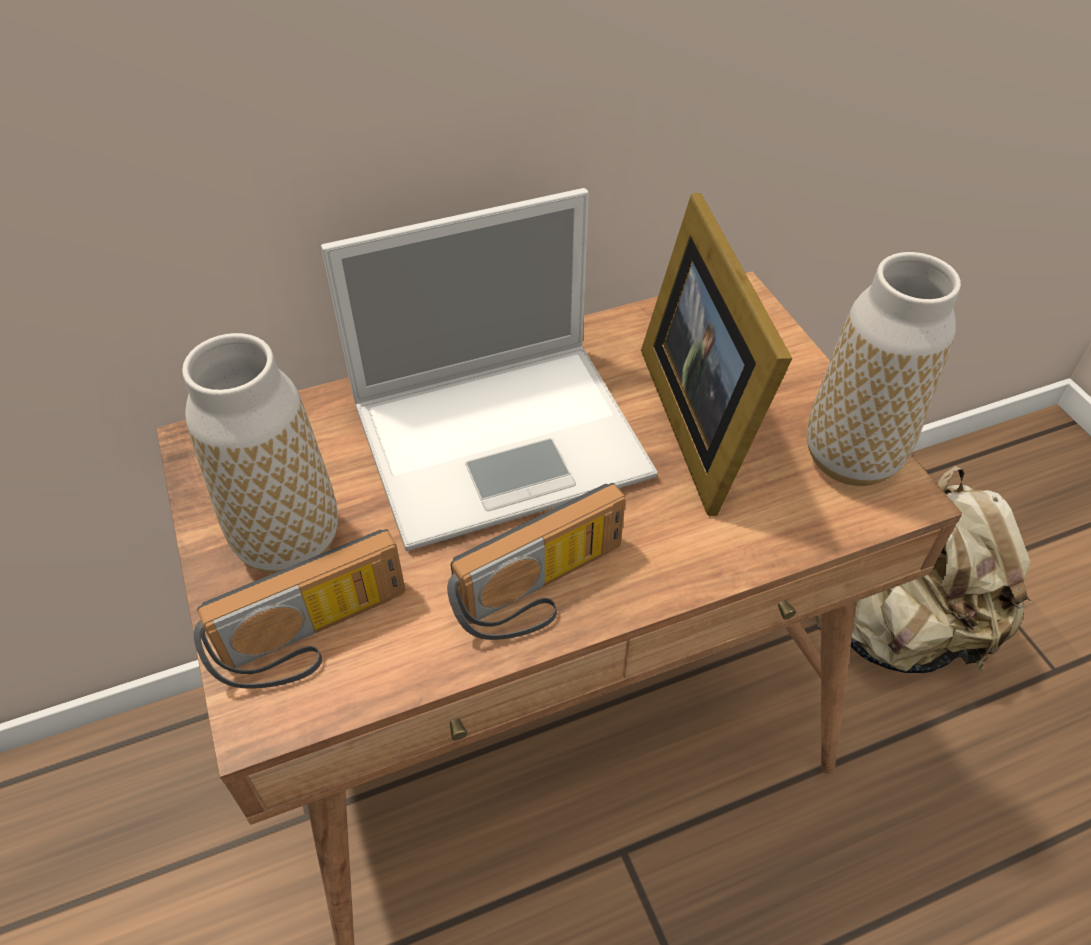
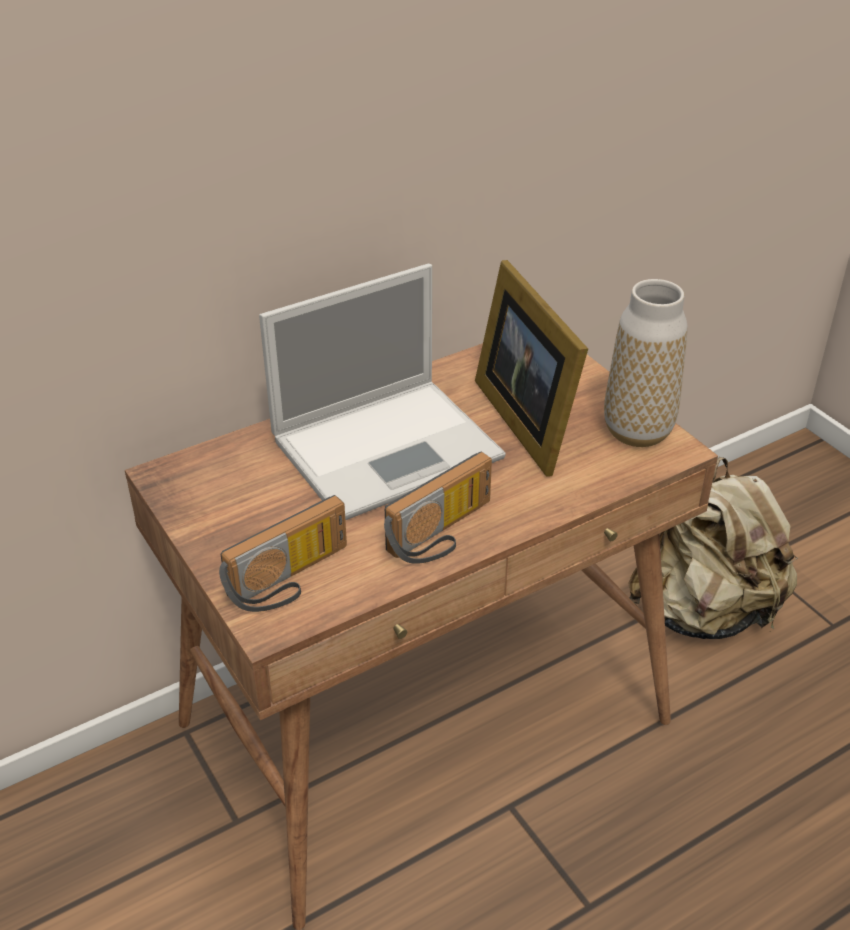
camera: 10 degrees left, 10 degrees down
vase [182,333,338,574] -> none

